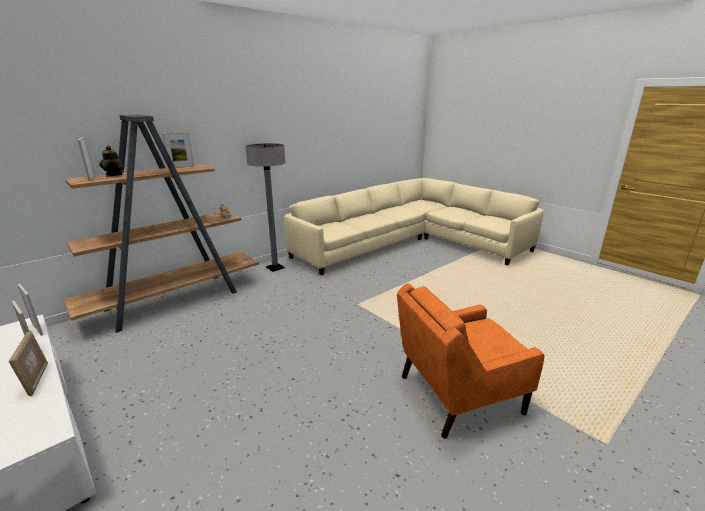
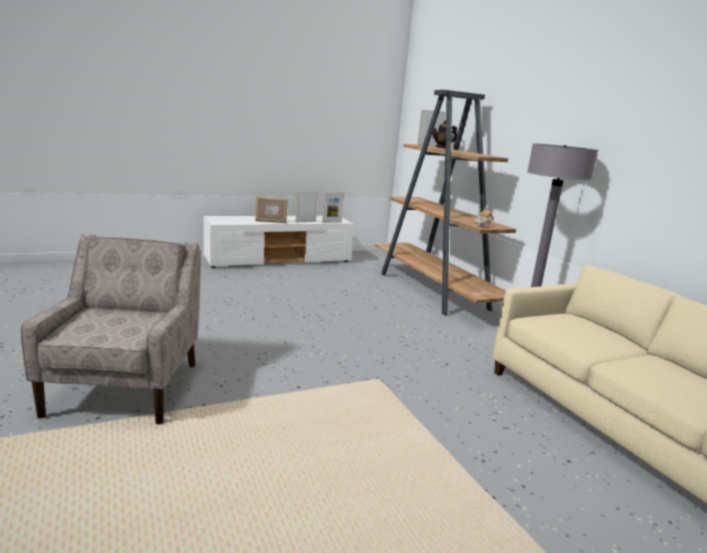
camera: 105 degrees right, 5 degrees down
picture frame [162,132,194,168] -> none
orange armchair [397,283,545,439] -> beige armchair [21,234,201,424]

